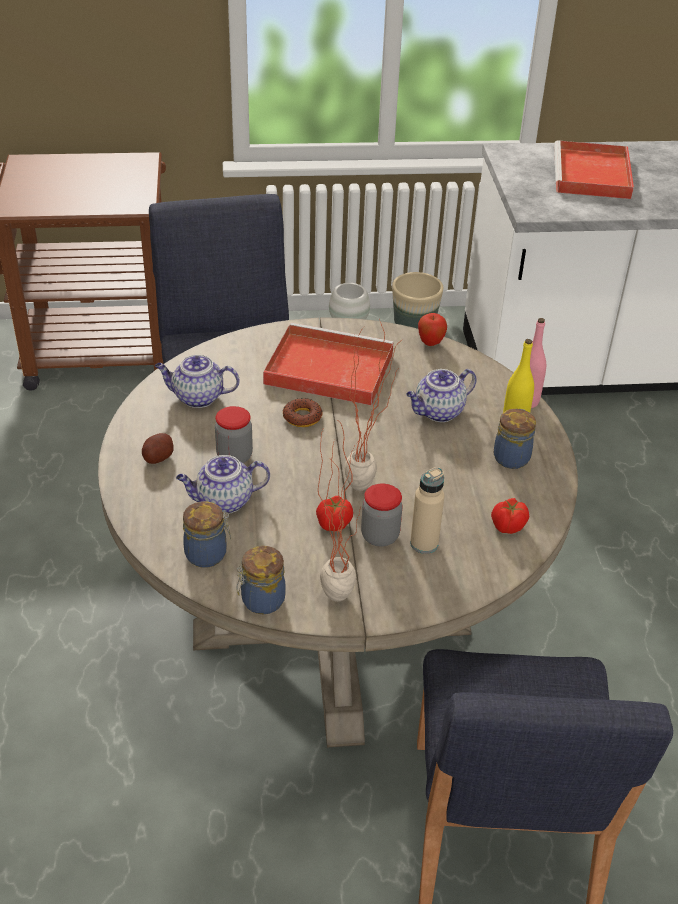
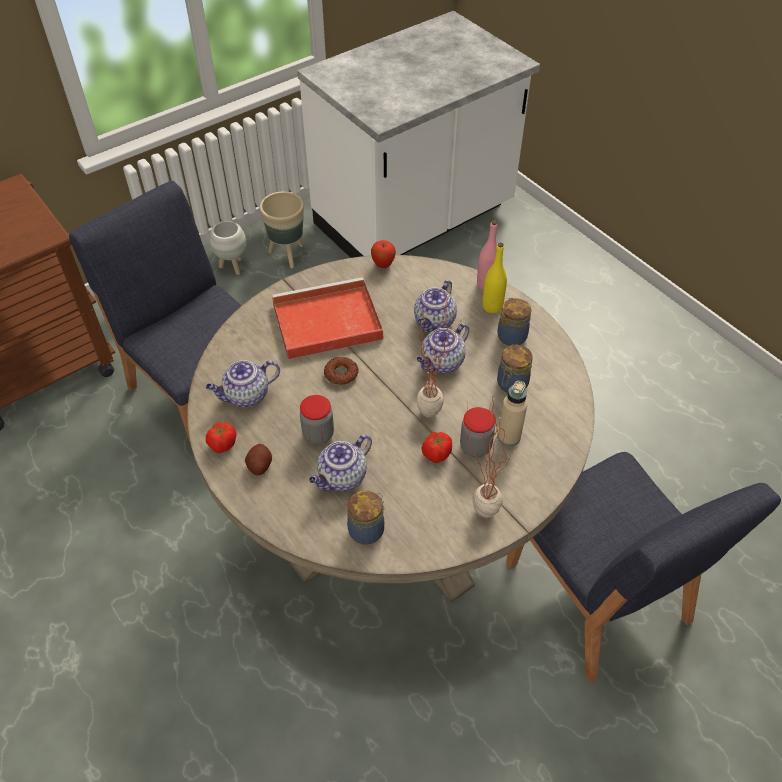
camera: 30 degrees left, 10 degrees up
jar [237,546,286,614] -> jar moved to [497,344,533,393]
tomato [491,498,529,534] -> tomato moved to [206,422,236,453]
red tray [554,140,634,199] -> none
none -> teapot [417,323,469,374]

